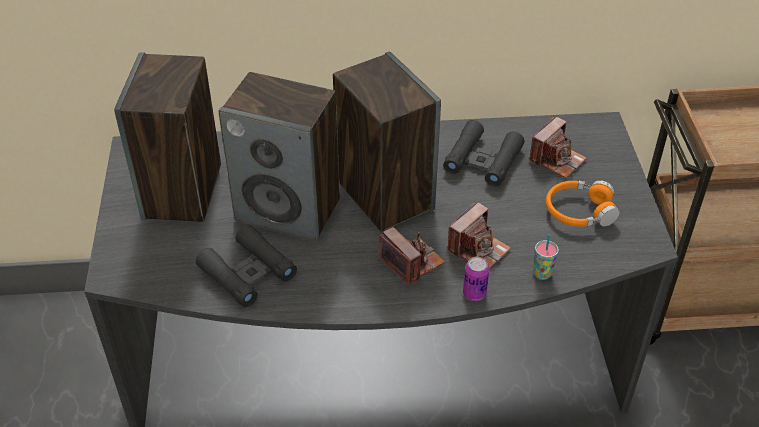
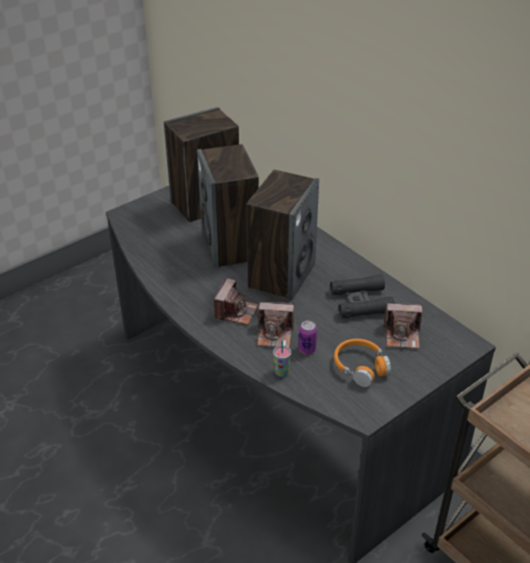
camera: 55 degrees right, 5 degrees down
black binoculars [196,224,297,307] -> none
can [463,257,489,301] -> can moved to [298,320,317,355]

